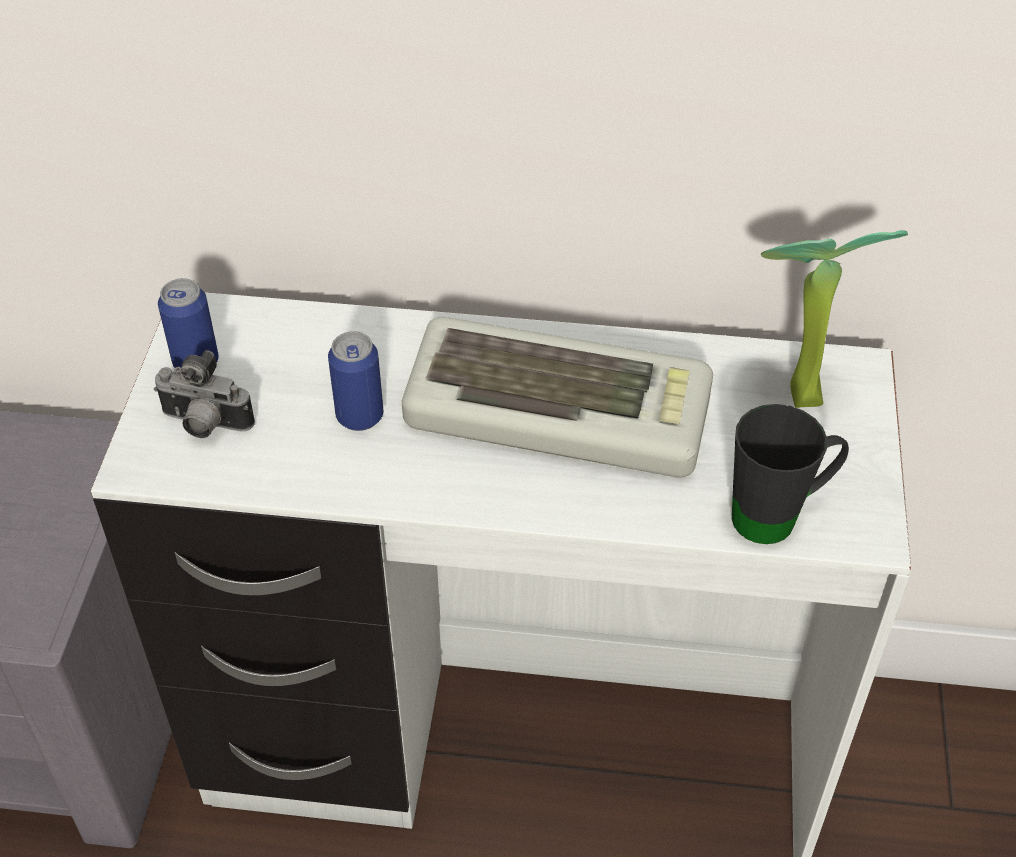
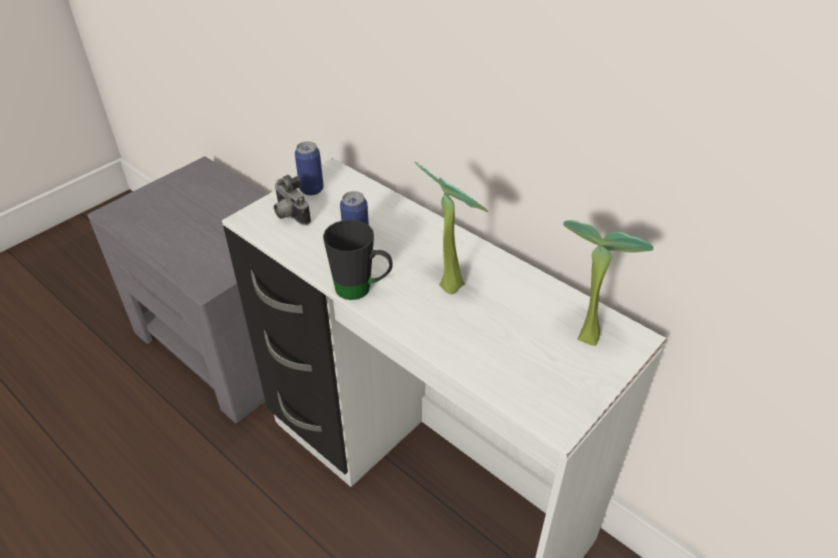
camera: 35 degrees right, 5 degrees down
keyboard [402,317,713,478] -> potted plant [414,161,488,294]
black mug [732,404,849,544] -> black mug moved to [323,220,393,300]

